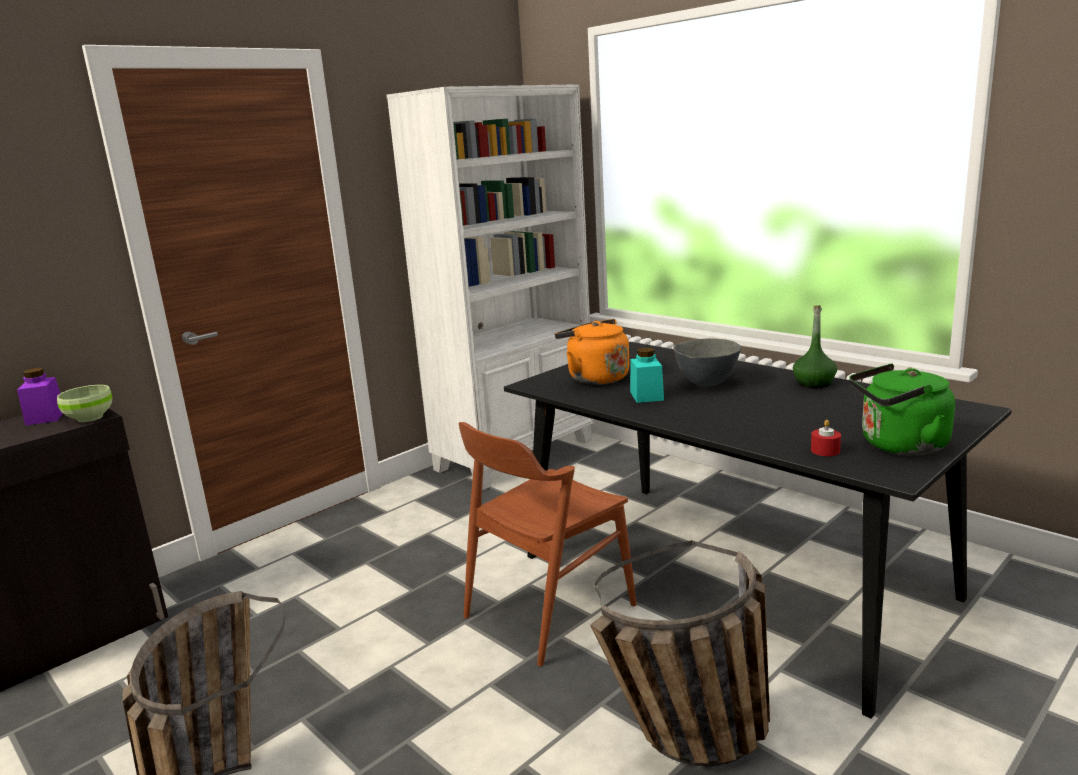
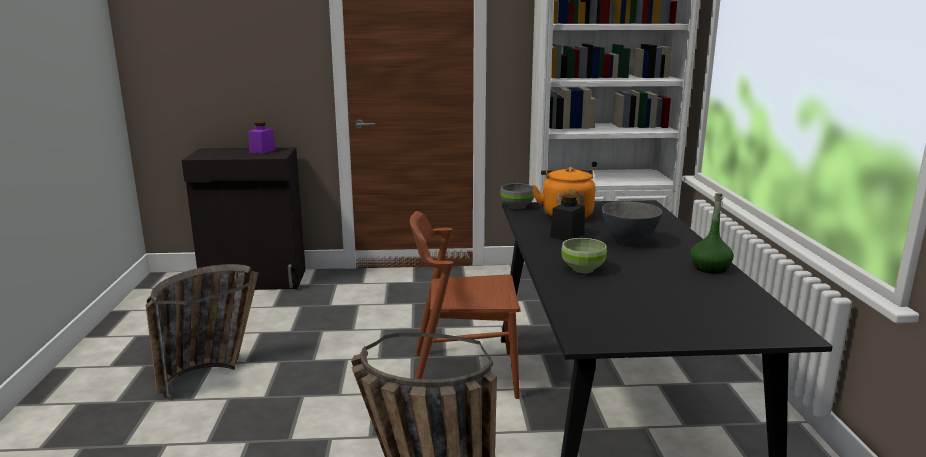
camera: 40 degrees right, 0 degrees up
green bowl [57,385,112,422] -> green bowl moved to [561,238,607,273]
turquoise jar [630,347,664,403] -> black jar [550,194,585,240]
red candle [811,420,841,456] -> none
green kettle [849,363,955,456] -> none
none -> grey bowl [500,183,534,209]

